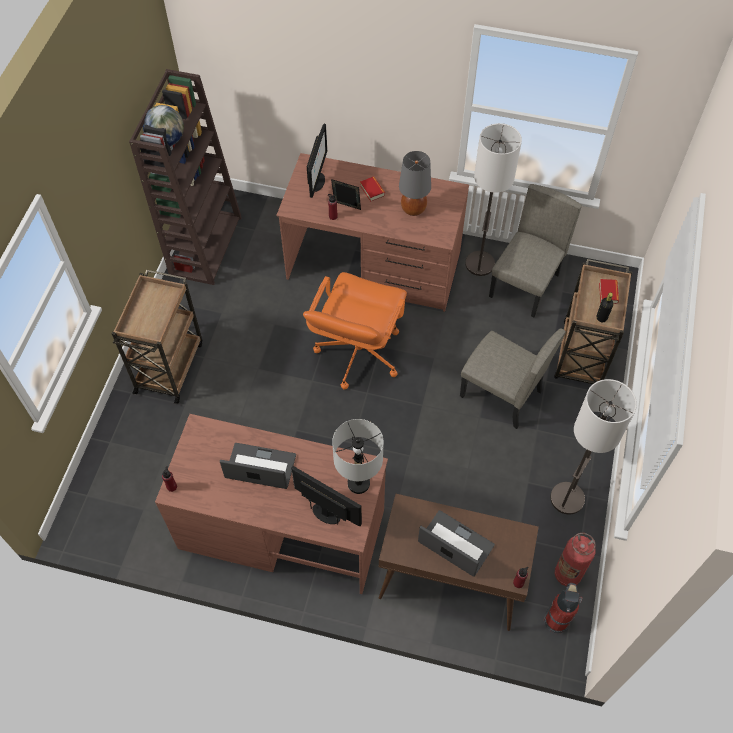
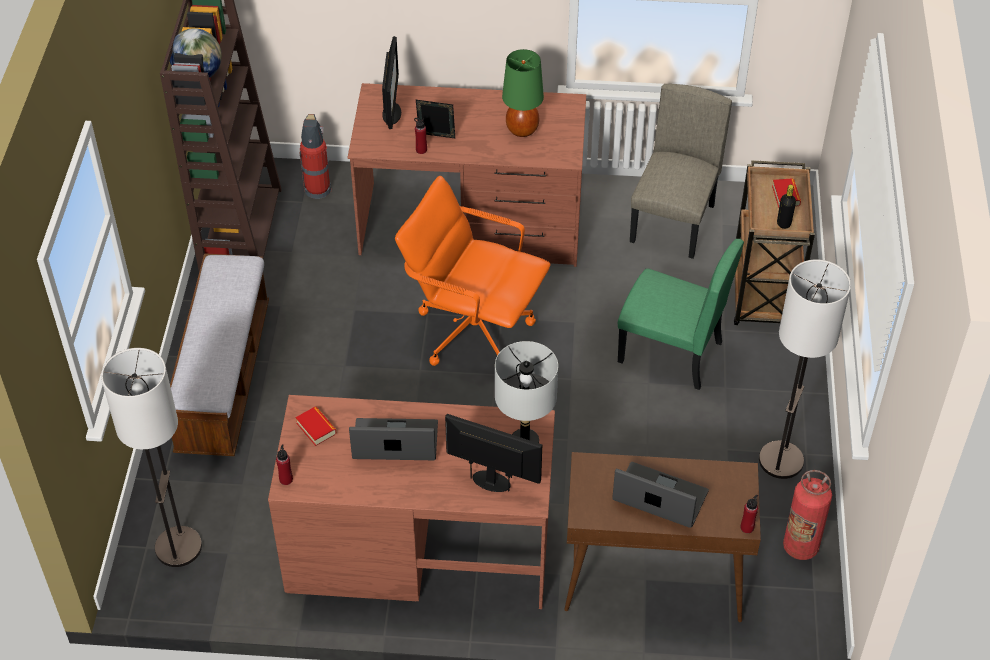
camera: 10 degrees left, 10 degrees down
brown cart [112,270,202,404] -> bench [170,253,269,456]
orange office chair [303,272,407,389] -> orange office chair turned 105 degrees clockwise [395,176,551,366]
book [360,177,385,202] -> book moved to [295,407,336,446]
grey table lamp [399,151,431,216] -> green table lamp [502,49,544,137]
beige chair [460,328,566,429] -> green chair [618,239,744,390]
floor lamp [465,123,522,276] -> floor lamp moved to [101,348,202,567]
fire extinguisher [544,583,583,634] -> fire extinguisher moved to [299,114,332,199]

